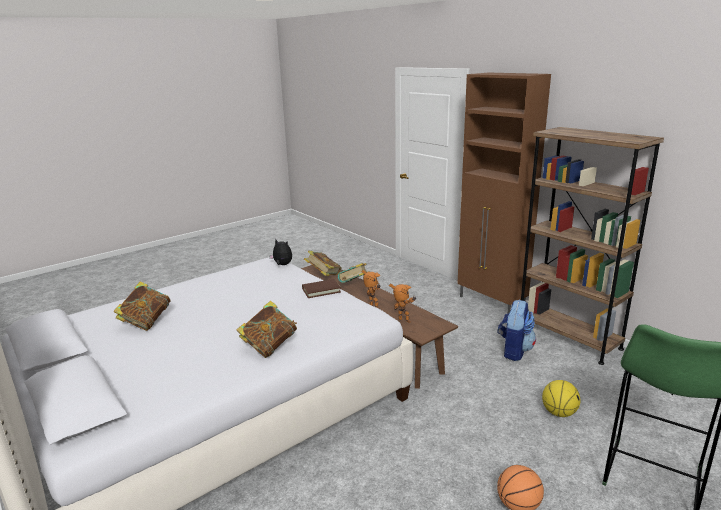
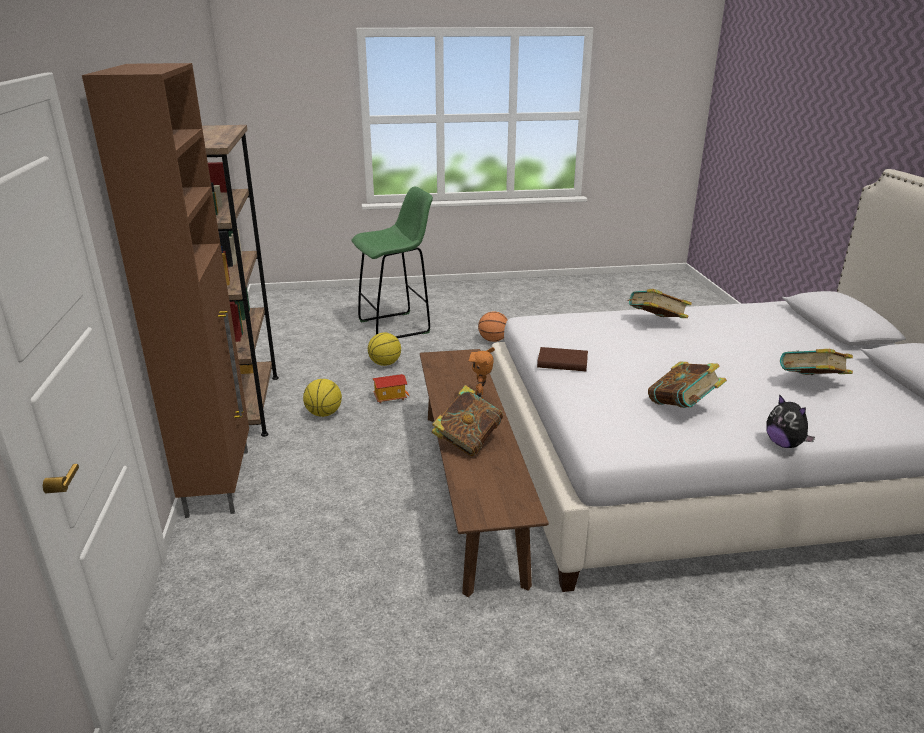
camera: 150 degrees left, 5 degrees up
plush toy [269,239,292,265] -> plush toy moved to [766,394,815,448]
book [304,251,342,276] -> book moved to [648,361,727,408]
toy robot [389,284,417,323] -> none
backpack [497,300,536,361] -> basketball [303,379,342,417]
none -> toy house [372,374,410,404]

